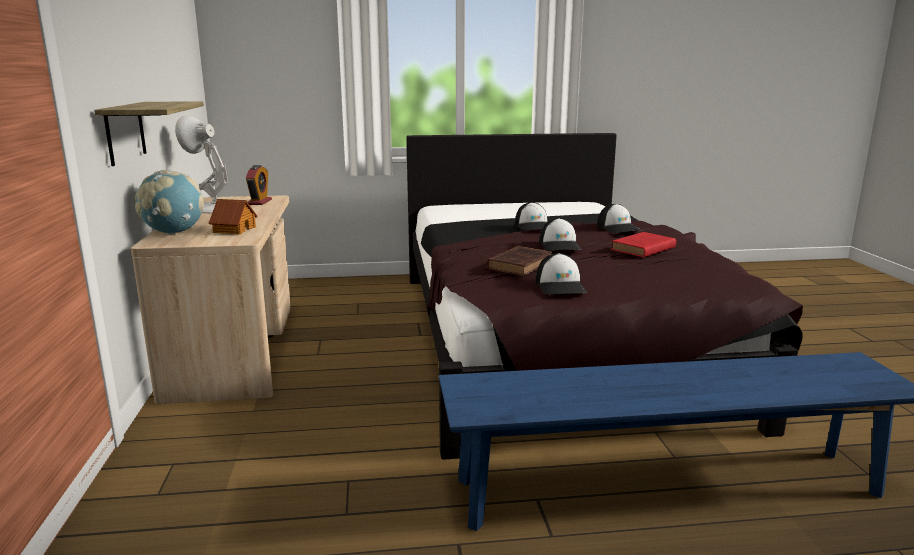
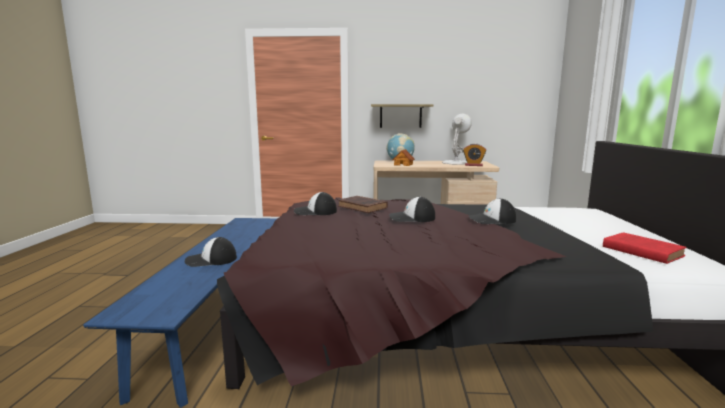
camera: 100 degrees right, 5 degrees down
cap [597,204,641,233] -> cap moved to [185,237,237,267]
red book [611,232,676,257] -> red book moved to [603,232,687,264]

